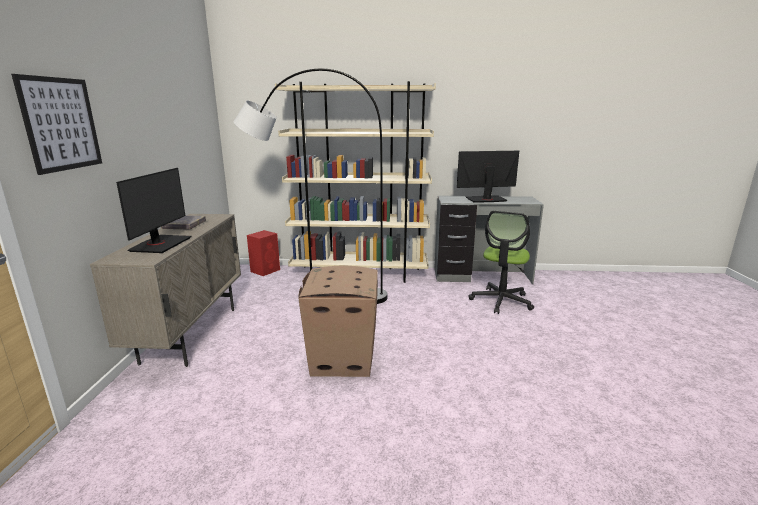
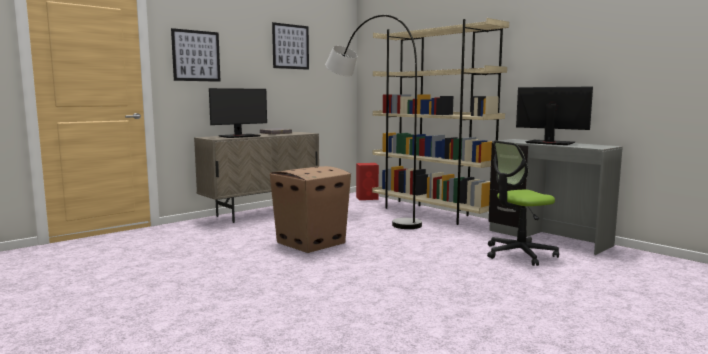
camera: 45 degrees right, 10 degrees down
none -> picture [272,22,309,70]

